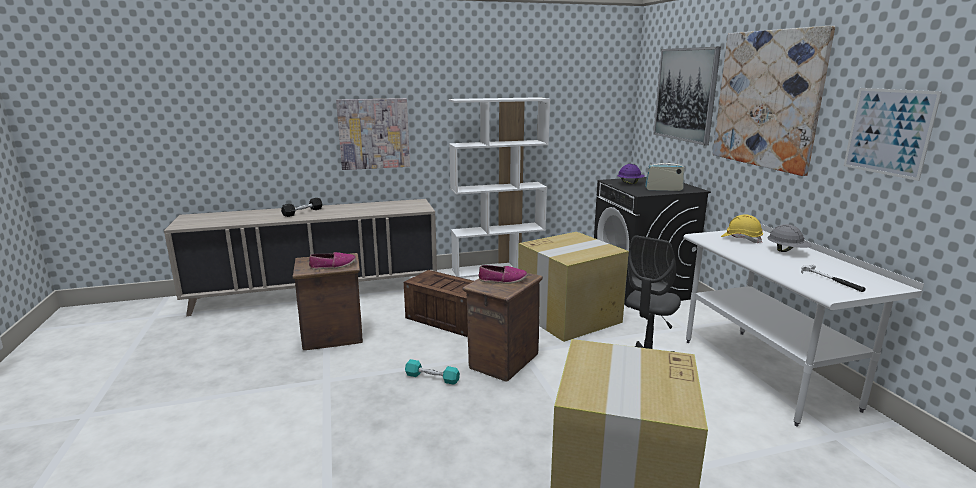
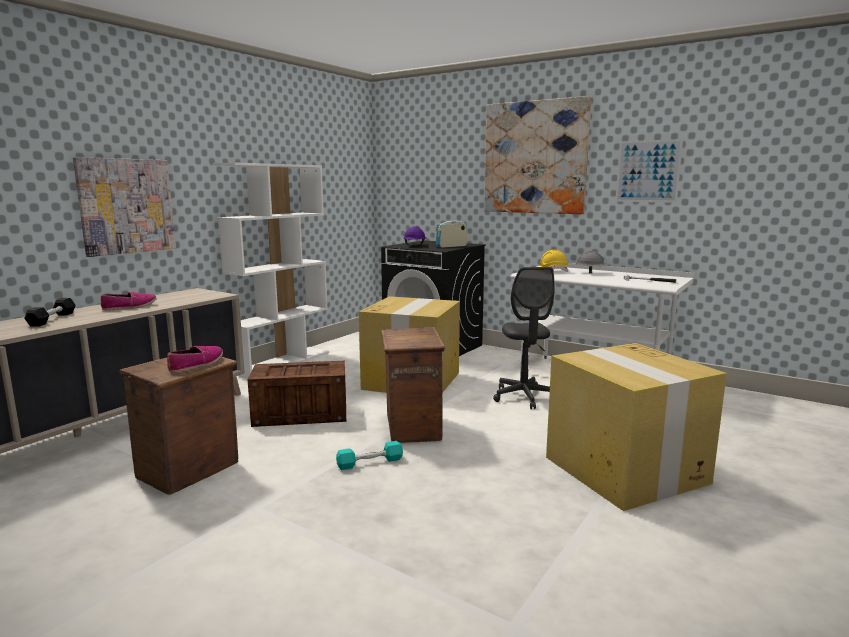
camera: 40 degrees left, 5 degrees down
shoe [479,265,527,284] -> shoe moved to [101,292,157,311]
picture [653,47,721,145] -> none

